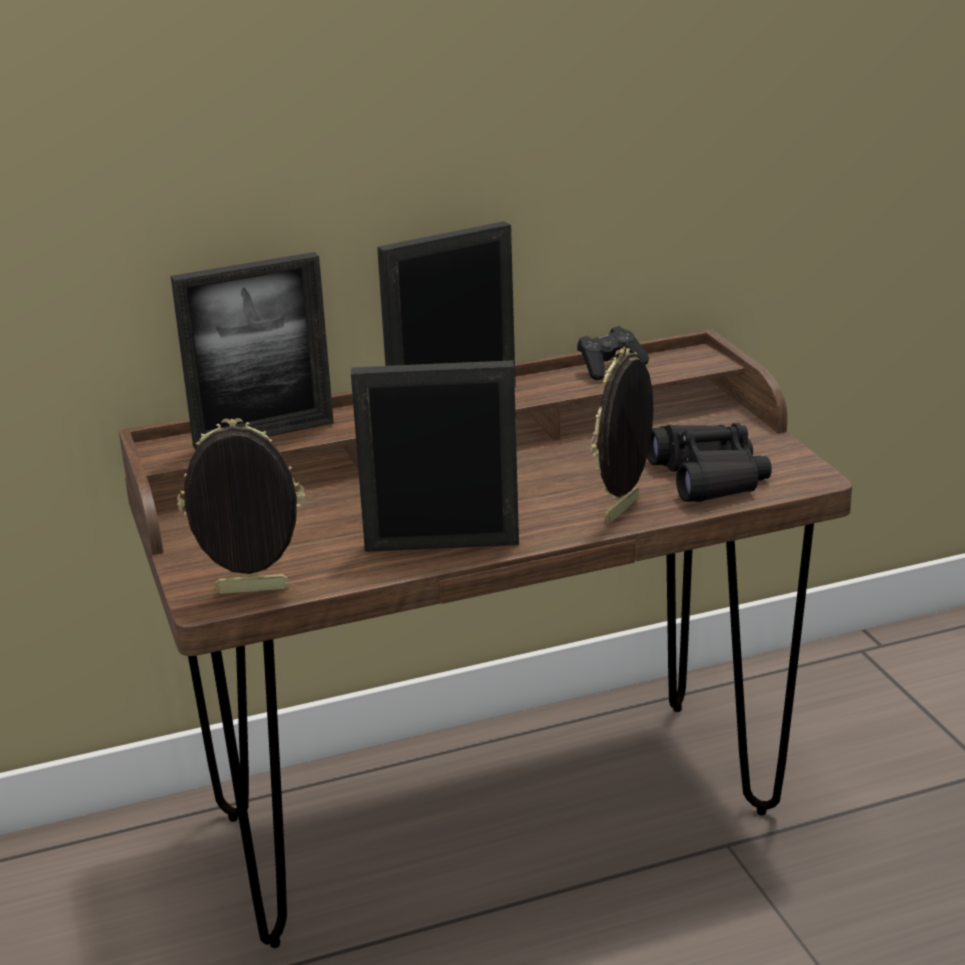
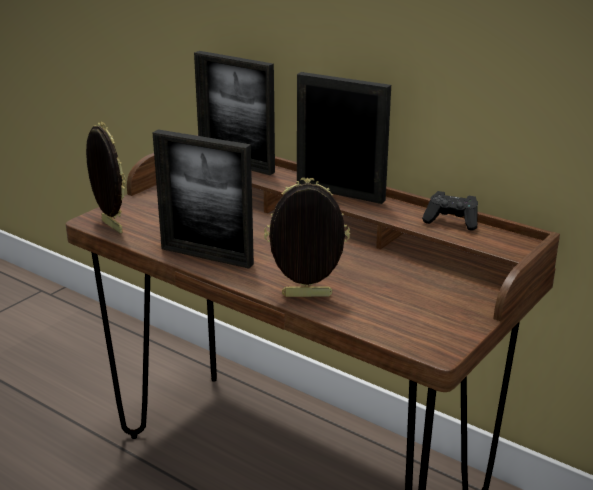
camera: 55 degrees right, 0 degrees up
picture frame [351,360,519,552] -> picture frame turned 150 degrees clockwise [153,129,254,269]
black binoculars [647,423,772,502] -> none

